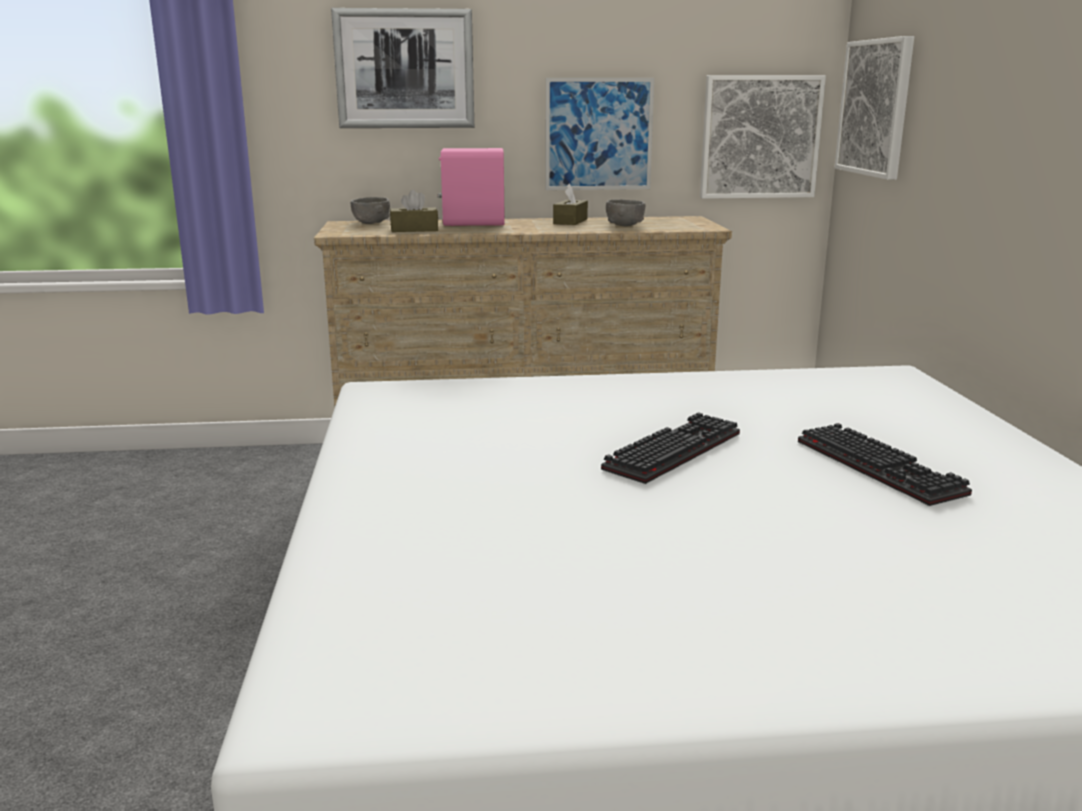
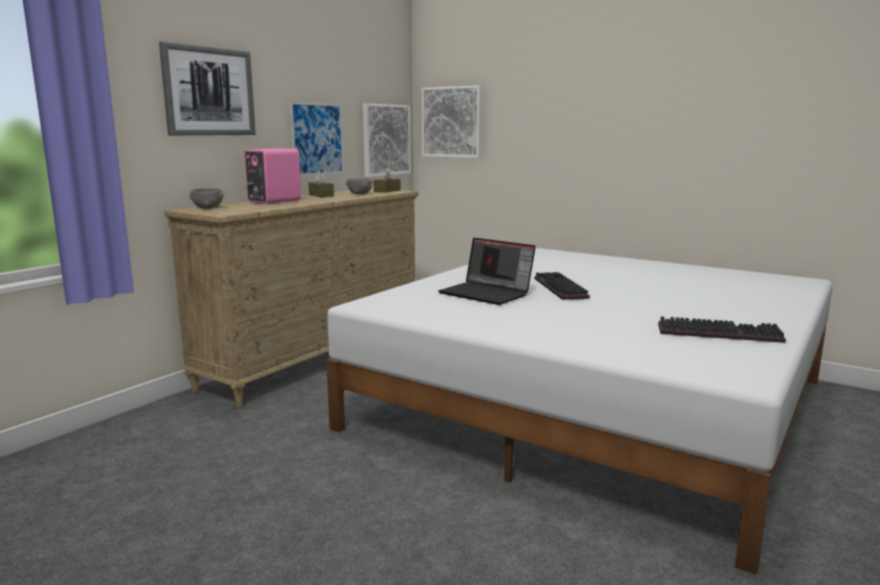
camera: 50 degrees left, 5 degrees down
brown tissue box [390,190,438,232] -> brown tissue box moved to [374,168,401,193]
keyboard [798,423,972,506] -> keyboard moved to [658,316,786,343]
none -> laptop [438,238,536,305]

